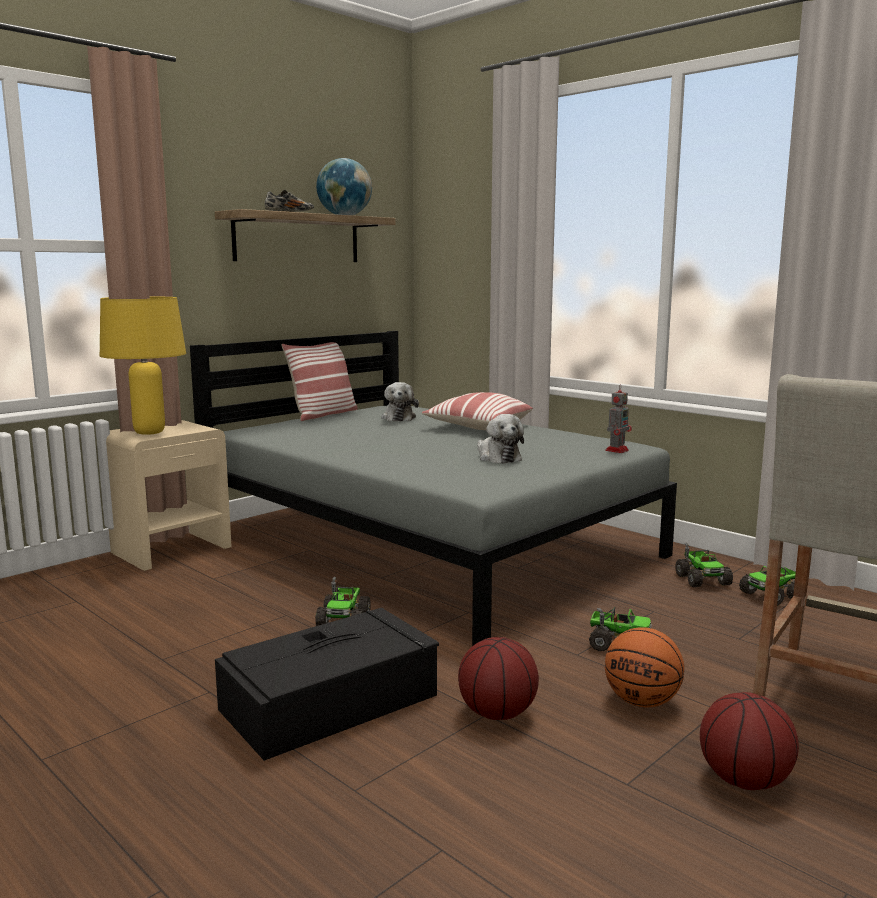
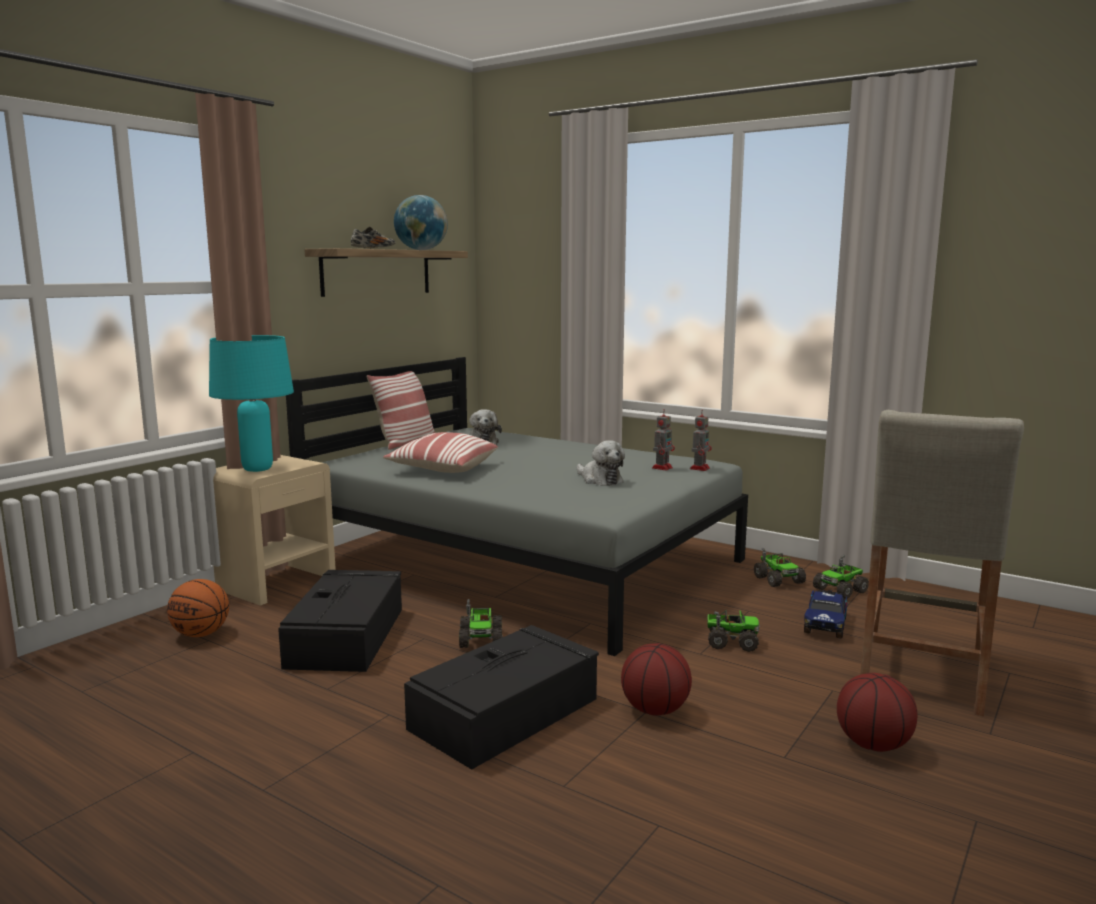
camera: 10 degrees left, 0 degrees up
yellow table lamp [100,297,186,435] -> turquoise table lamp [209,335,294,472]
pillow [422,392,533,430] -> pillow moved to [383,432,498,473]
basketball [605,627,684,707] -> basketball moved to [167,579,229,637]
none -> black storage box [278,570,402,672]
none -> toy robot [652,409,675,471]
none -> toy truck [804,590,848,639]

